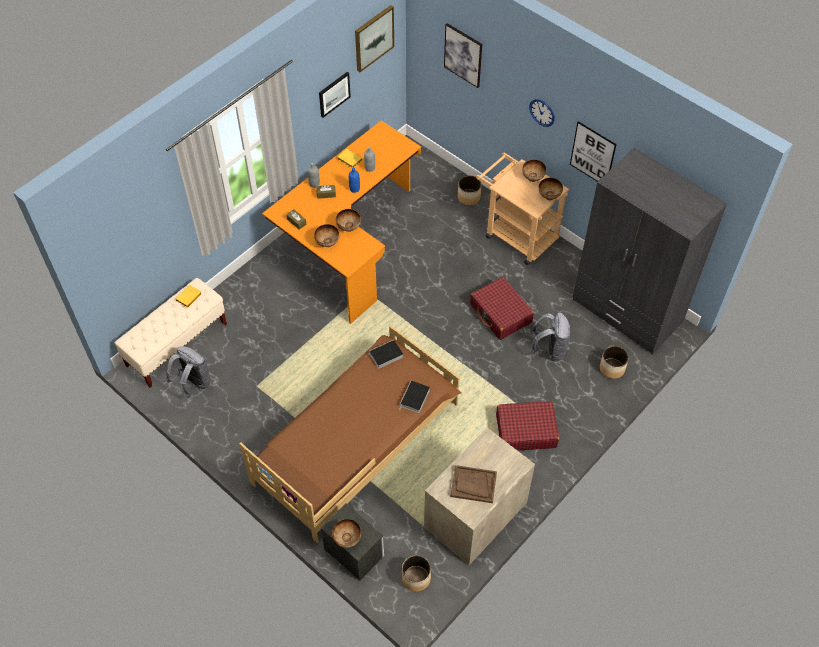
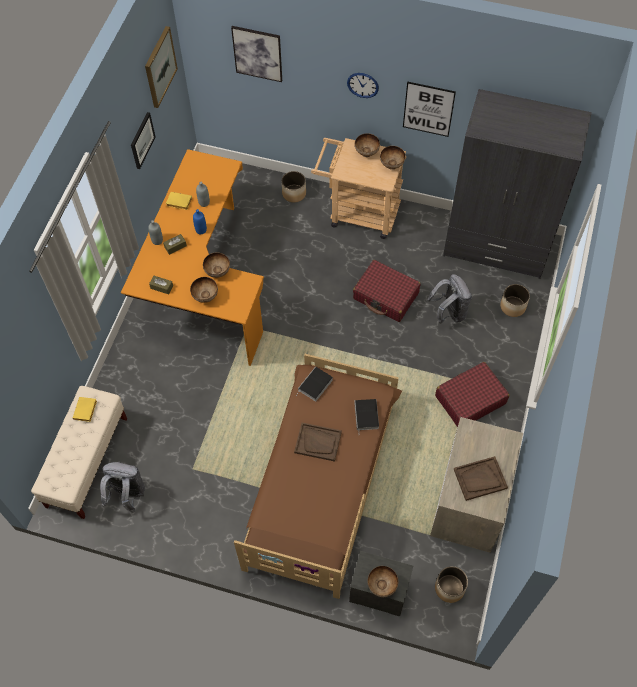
camera: 25 degrees left, 5 degrees up
none -> brown tray [294,423,342,462]

